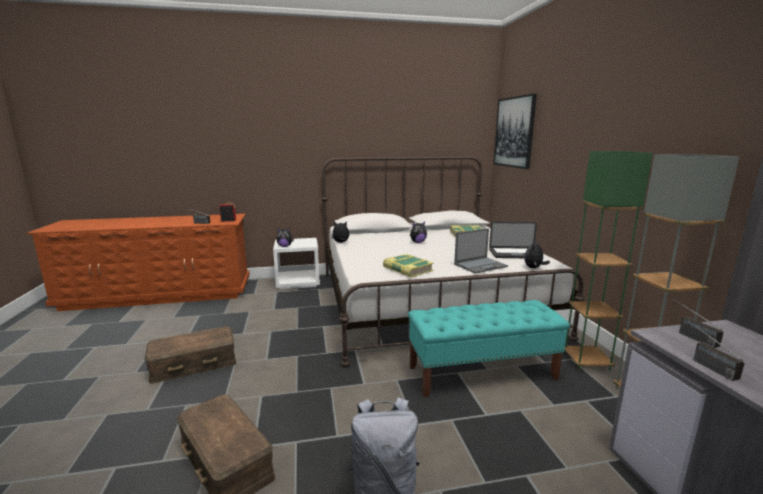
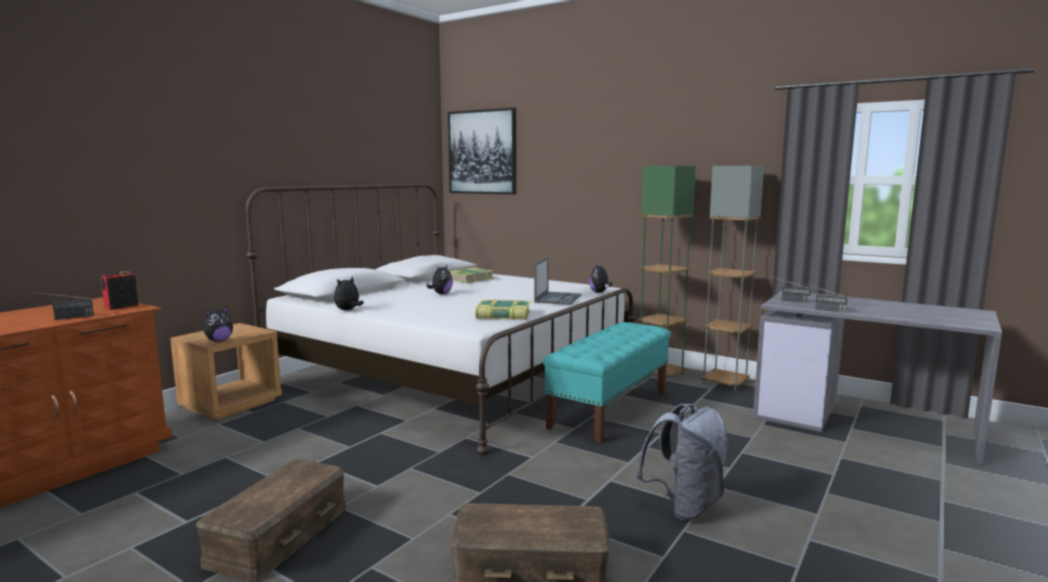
camera: 45 degrees left, 5 degrees down
white nightstand [273,238,320,290] -> brown nightstand [170,323,282,420]
laptop [489,222,537,258] -> none

